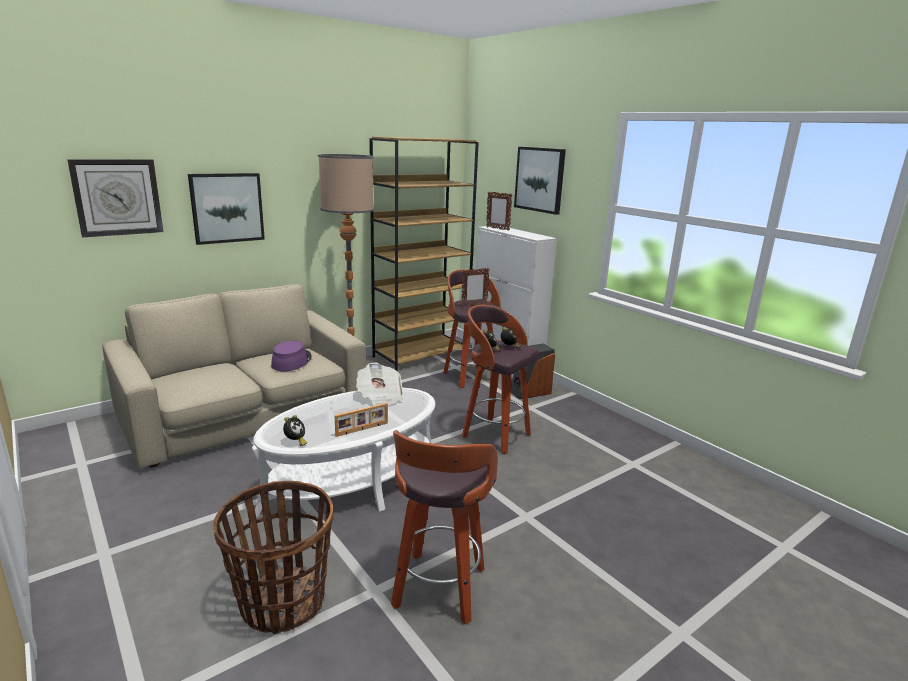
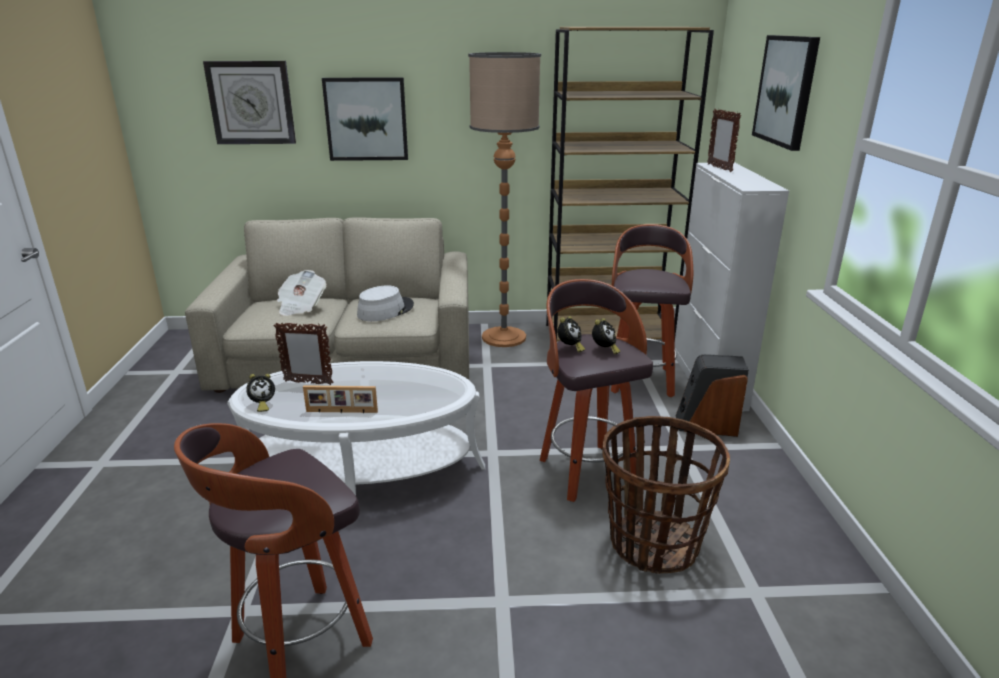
camera: 35 degrees right, 5 degrees up
basket [213,481,334,634] -> basket moved to [602,416,730,574]
purple hat [271,341,312,371] -> grey hat [357,285,414,321]
newspaper [356,363,403,406] -> newspaper moved to [277,270,326,316]
picture frame [461,268,490,306] -> picture frame moved to [273,322,333,385]

